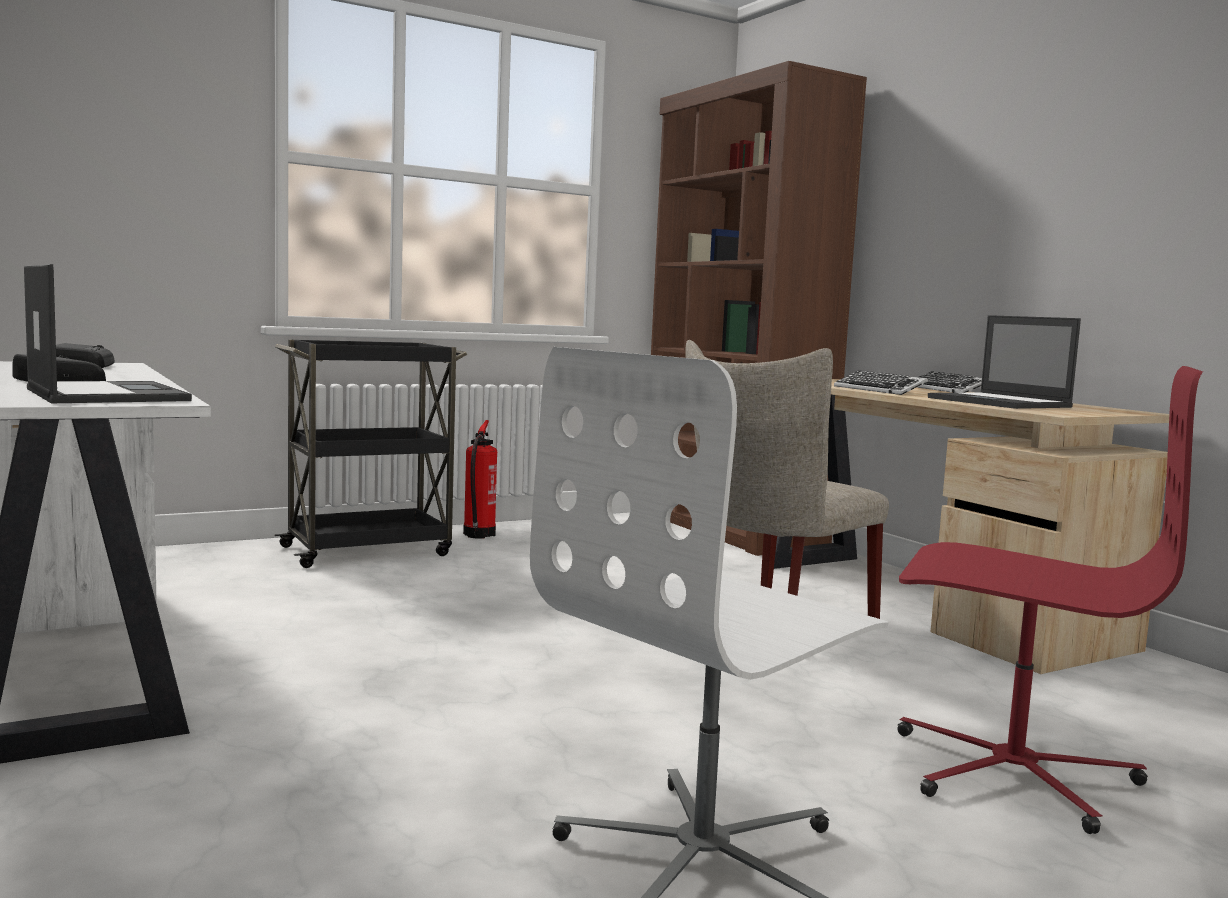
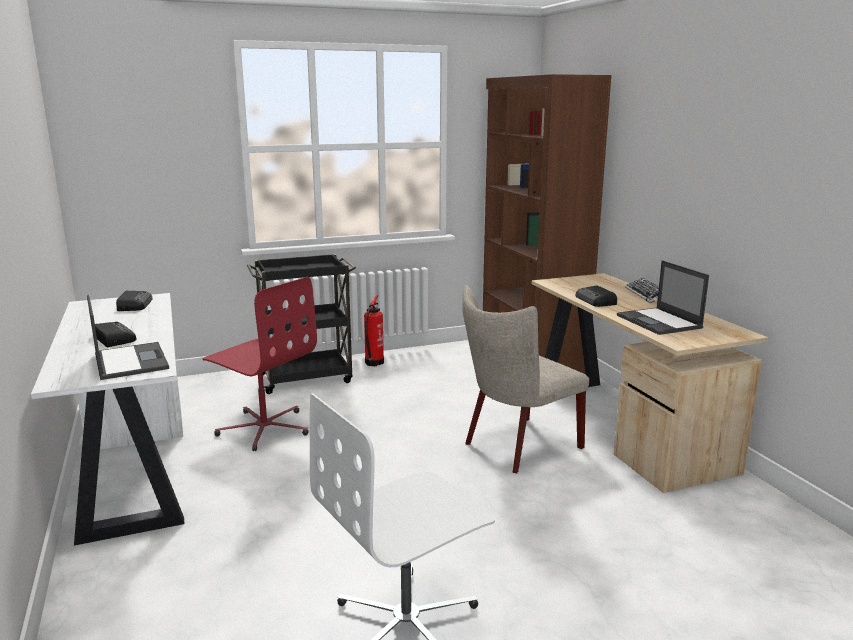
camera: 10 degrees right, 10 degrees up
keyboard [834,370,928,395] -> radio [575,286,617,307]
red office chair [897,366,1203,834] -> red office chair moved to [202,277,317,451]

